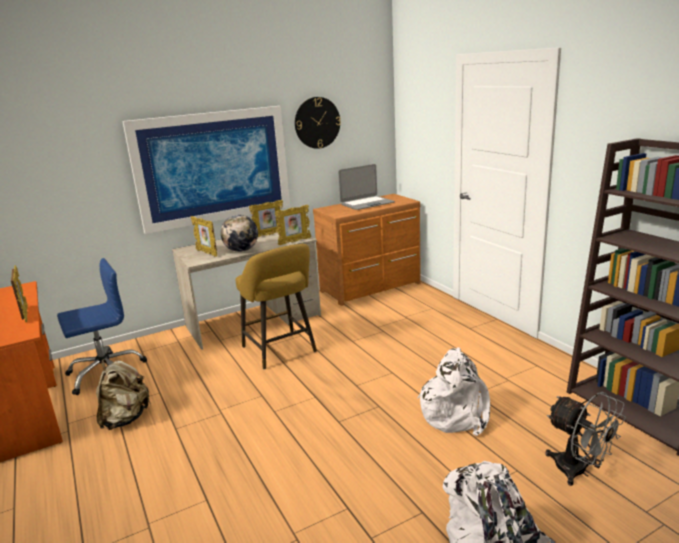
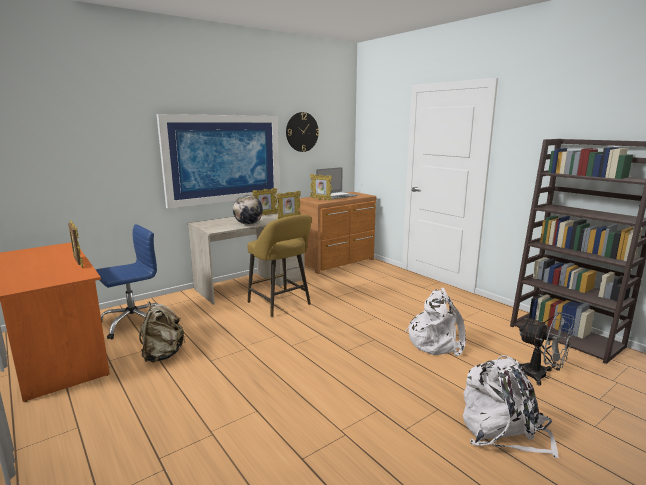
camera: 10 degrees left, 5 degrees down
picture frame [191,216,217,257] -> picture frame moved to [310,174,332,201]

